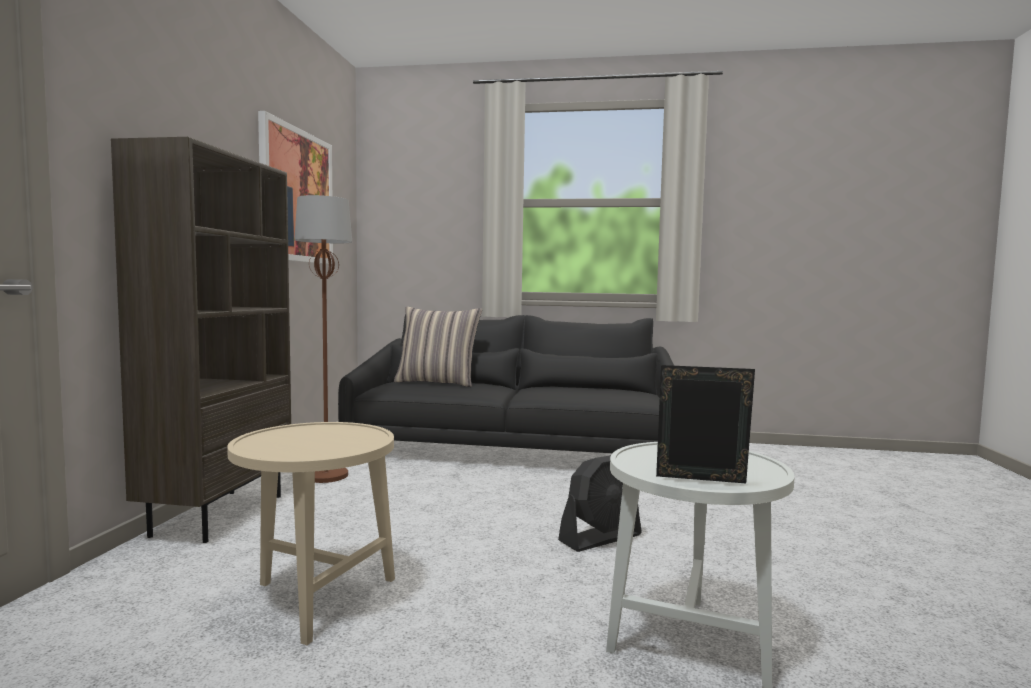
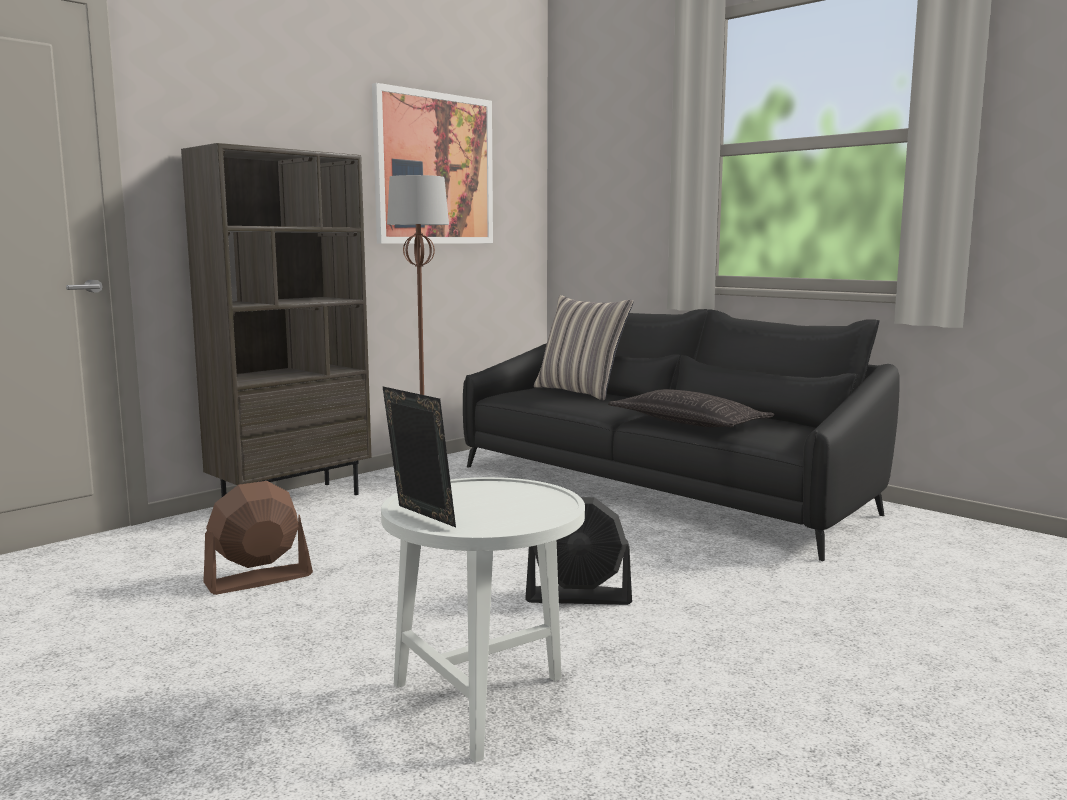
camera: 35 degrees right, 5 degrees up
beige side table [227,422,395,645] -> brown fan [203,481,313,595]
none -> pillow [608,389,774,427]

